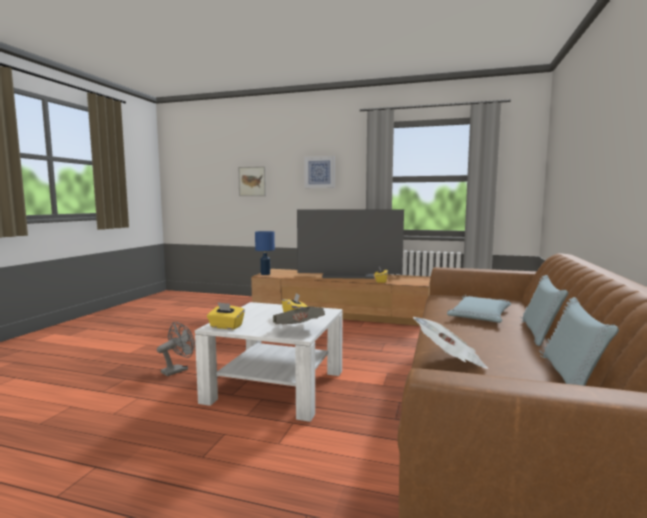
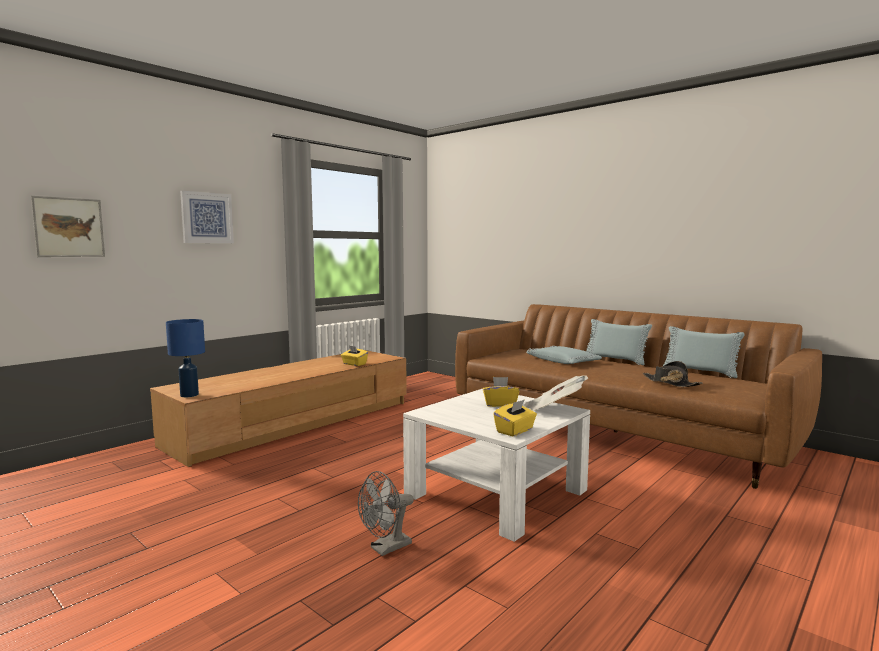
camera: 65 degrees left, 0 degrees up
grey fan [157,322,195,376] -> grey fan turned 105 degrees counterclockwise [358,471,414,556]
television [297,209,404,279] -> none
newspaper [413,317,489,369] -> black hat [643,361,703,387]

